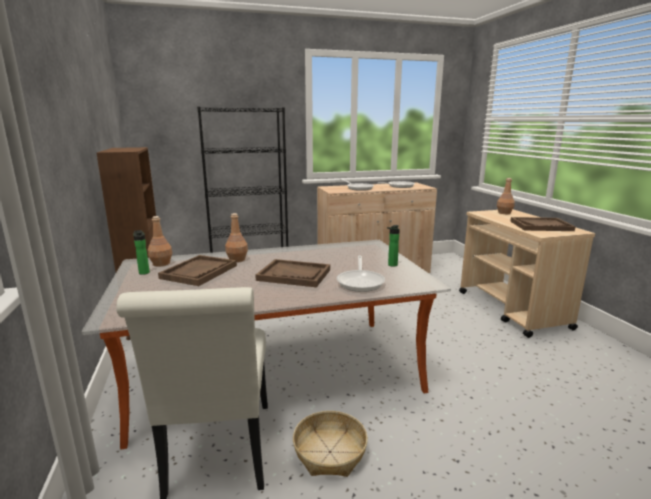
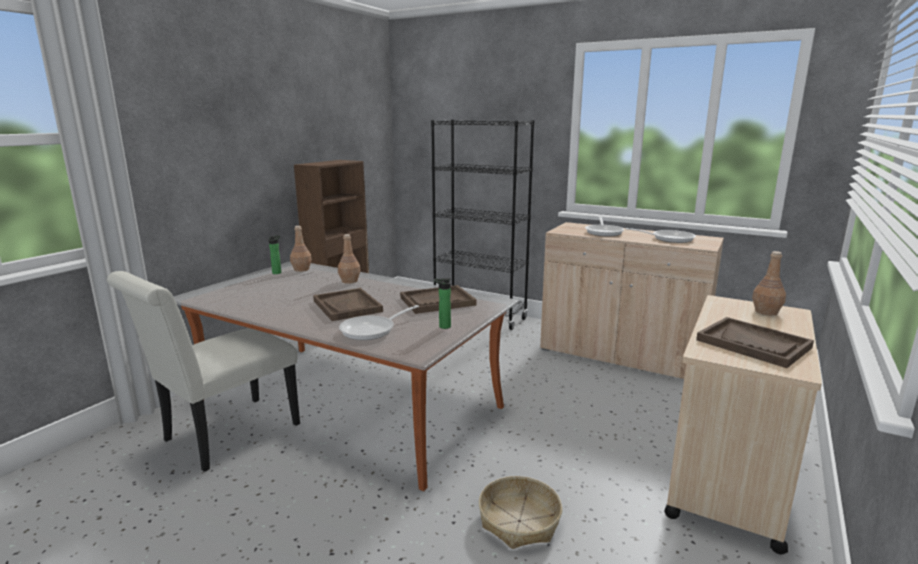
camera: 45 degrees right, 0 degrees up
brown tray [158,255,237,286] -> brown tray moved to [400,285,477,314]
basket [293,411,368,477] -> basket moved to [479,476,562,549]

